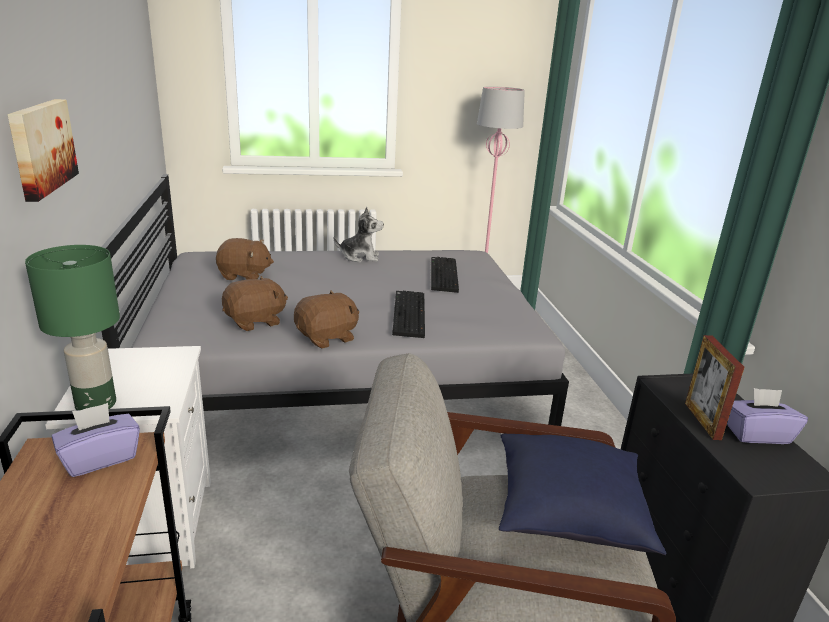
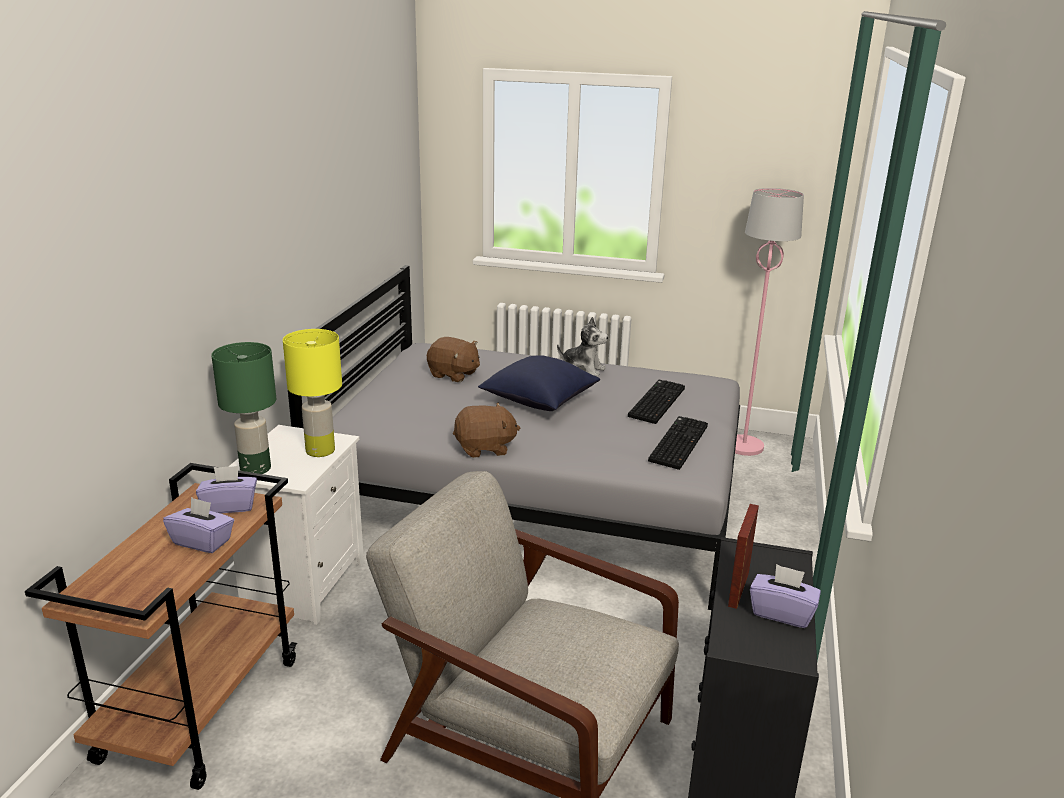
camera: 25 degrees right, 0 degrees up
picture [7,99,79,202] -> none
brown plush toy [222,276,288,331] -> none
keyboard [392,291,425,338] -> keyboard moved to [648,416,708,470]
blue pillow [499,434,666,555] -> blue pillow moved to [478,355,600,411]
none -> purple tissue box [163,497,234,553]
none -> yellow table lamp [283,329,342,457]

